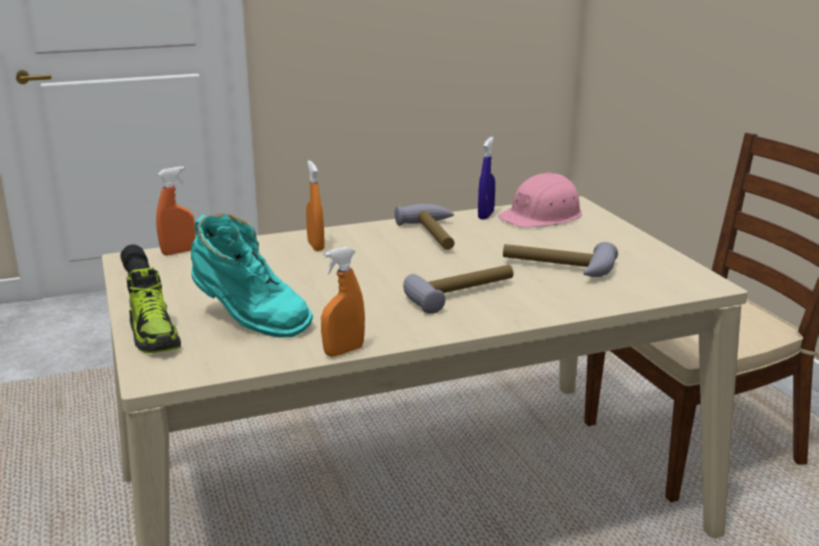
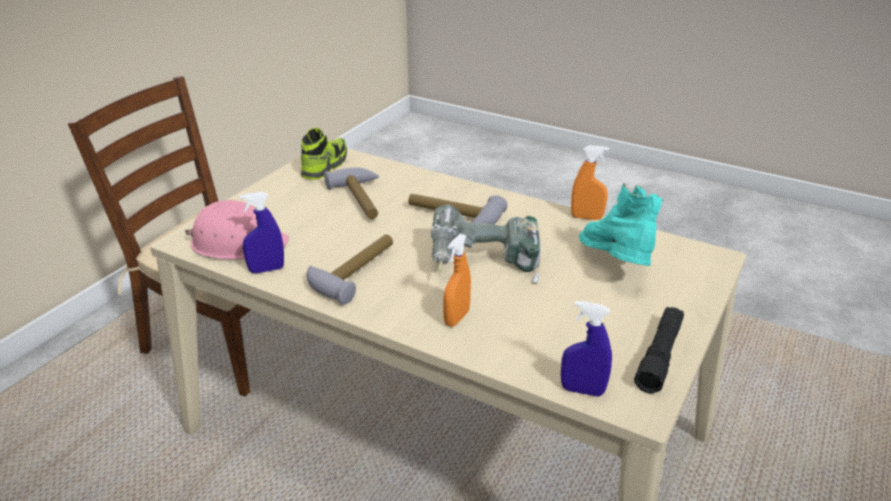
camera: 130 degrees left, 10 degrees up
shoe [126,267,181,353] -> shoe moved to [301,128,347,180]
orange spray bottle [156,166,196,255] -> blue spray bottle [561,301,612,397]
none -> power drill [431,205,541,283]

